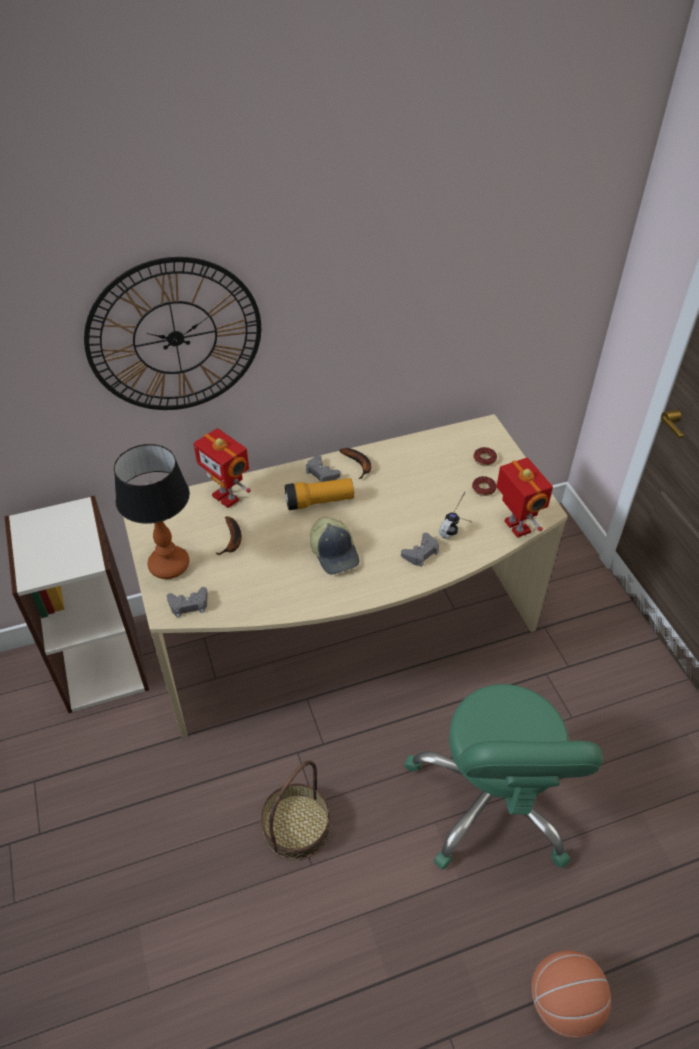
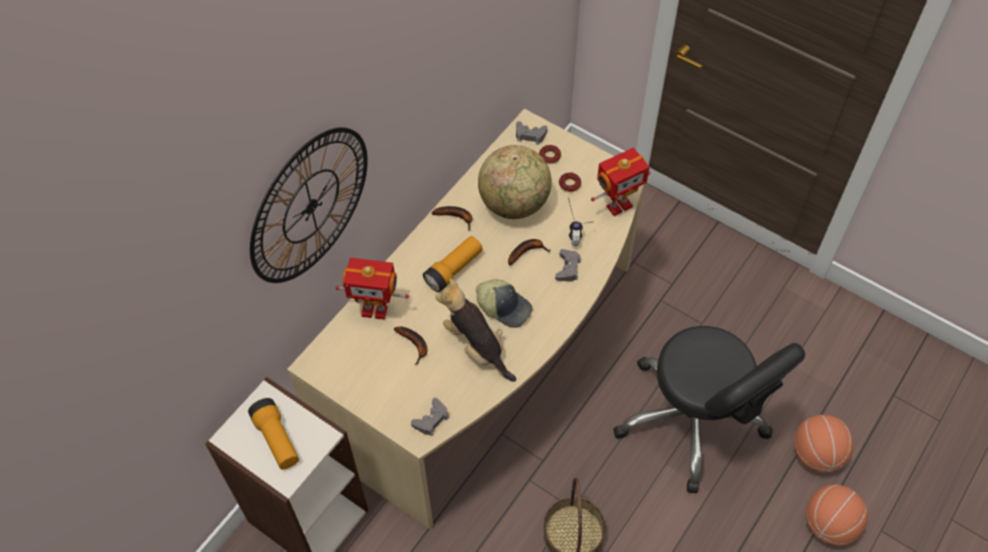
camera: 35 degrees left, 10 degrees up
table lamp [114,444,190,579] -> none
grey game controller [306,455,341,482] -> grey game controller moved to [516,121,548,145]
green office chair [404,684,603,870] -> black office chair [613,326,805,493]
toy robot [496,458,553,538] -> toy robot turned 120 degrees clockwise [591,148,650,216]
none -> flashlight [248,398,299,470]
none -> plush toy [435,279,516,382]
none -> globe [478,145,552,219]
none -> banana [508,239,551,266]
none -> basketball [794,415,854,473]

